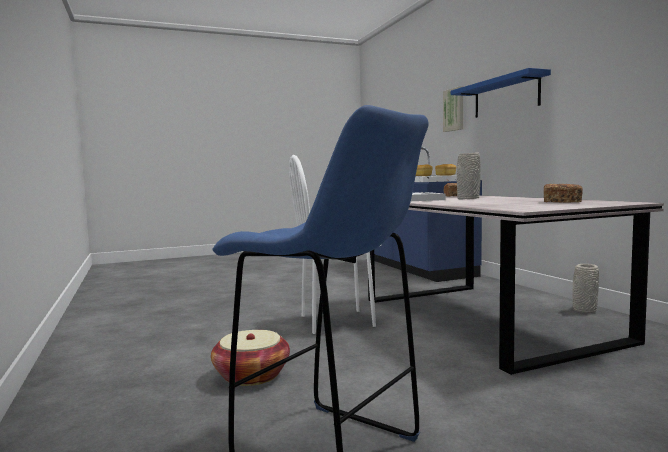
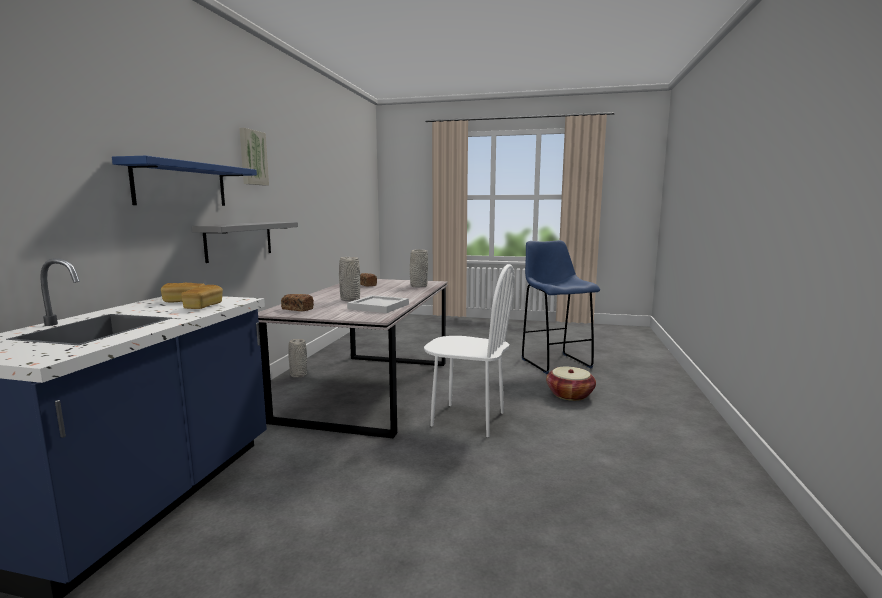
camera: 145 degrees left, 5 degrees up
picture [443,86,463,132] -> picture moved to [239,128,269,186]
none -> grey shelf [192,222,298,263]
none -> grey vase [410,249,428,288]

